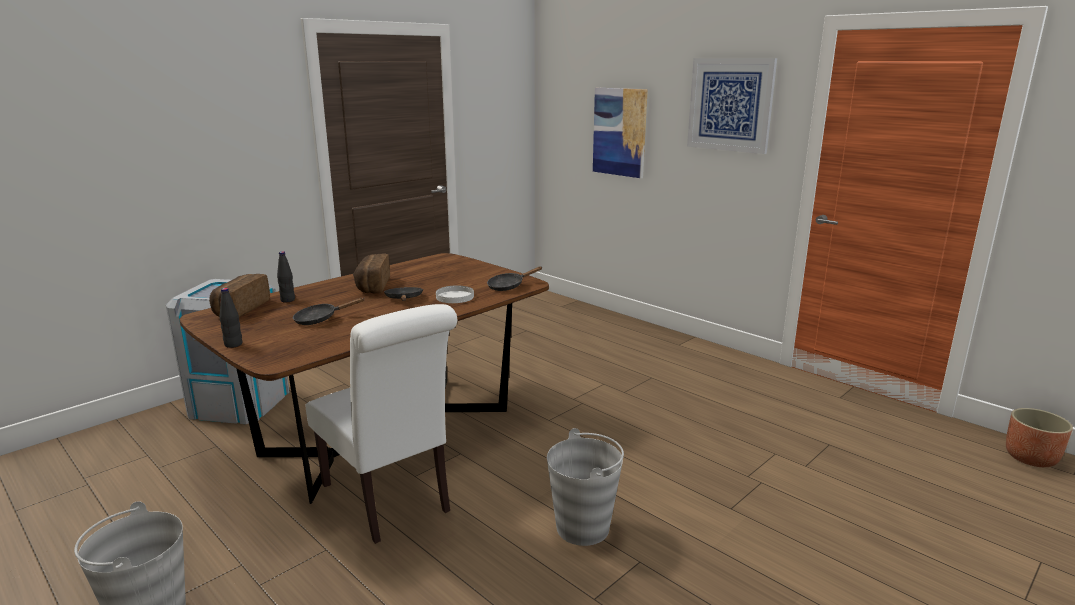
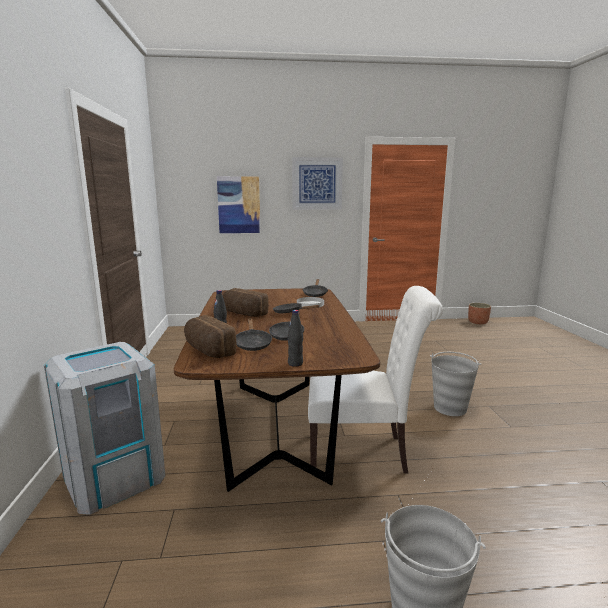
camera: 50 degrees left, 5 degrees down
none -> black frying pan [236,318,273,351]

